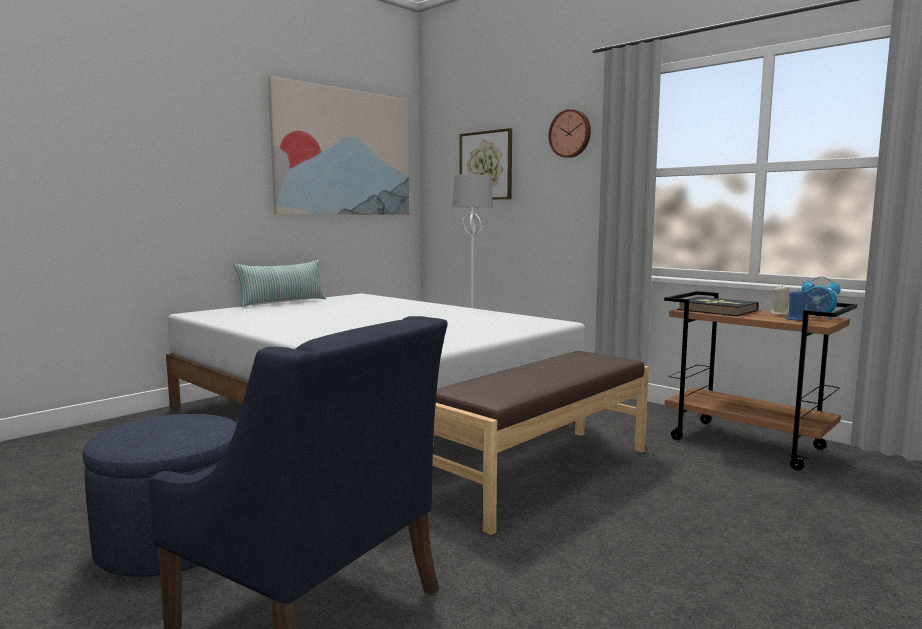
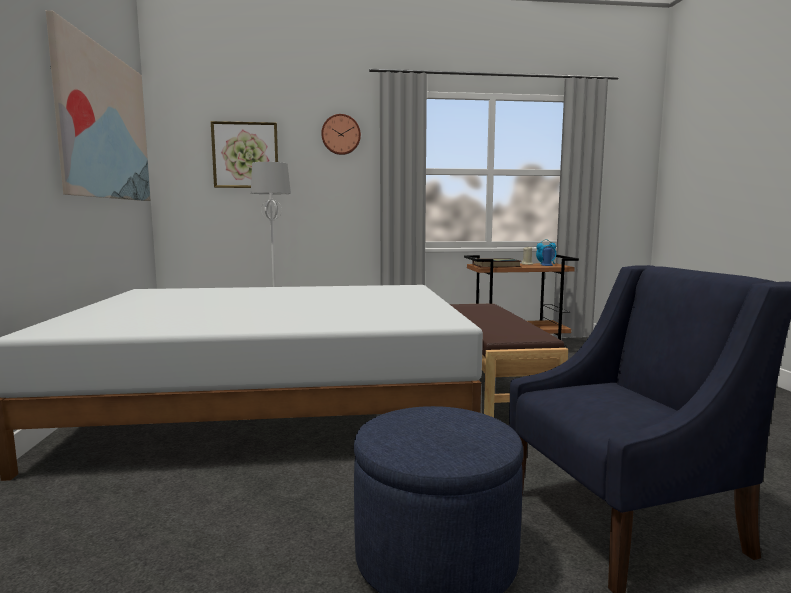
camera: 50 degrees left, 0 degrees up
pillow [234,260,326,307] -> none

